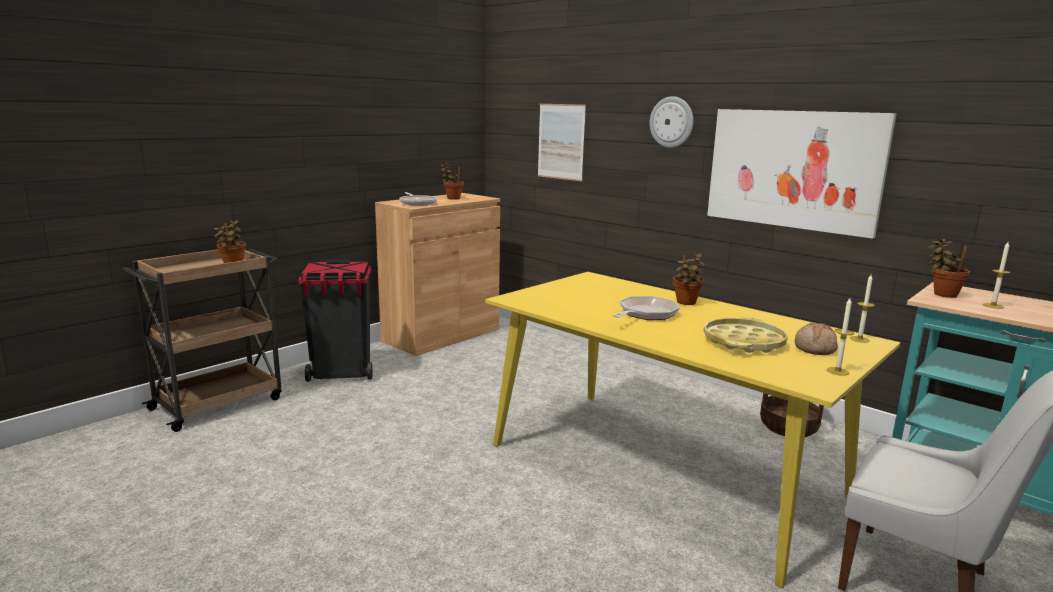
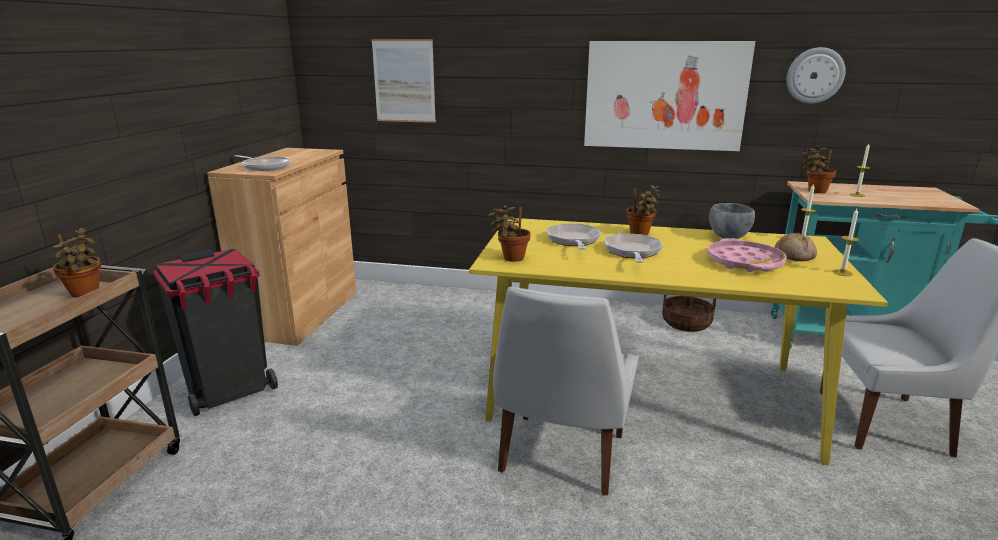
camera: 30 degrees left, 5 degrees up
potted plant [441,163,464,200] -> potted plant moved to [488,205,531,262]
wall clock [650,96,693,148] -> wall clock moved to [786,47,846,104]
yellow tray [704,317,788,353] -> pink tray [707,238,787,272]
none -> white chair [493,287,639,495]
none -> frying pan [546,224,601,250]
none -> grey bowl [709,203,755,239]

